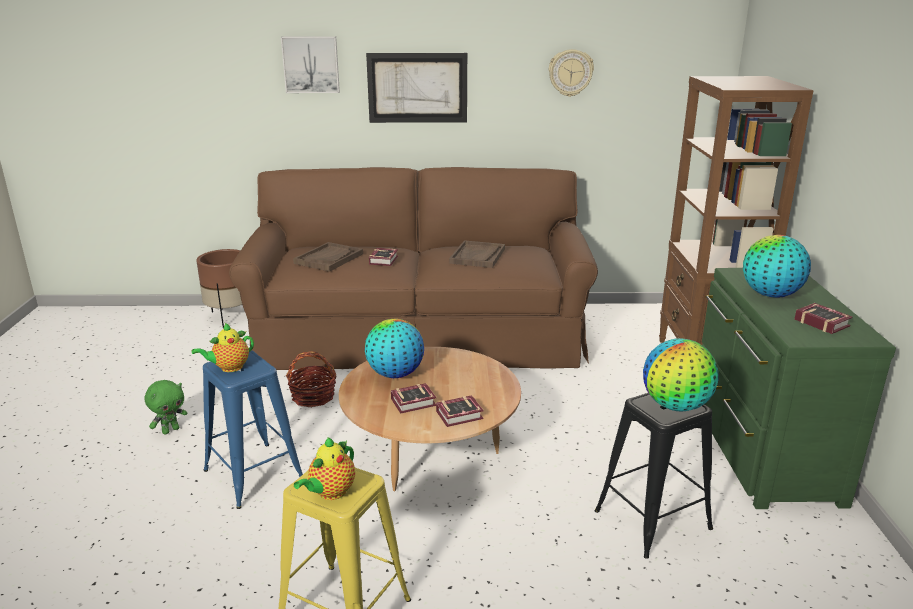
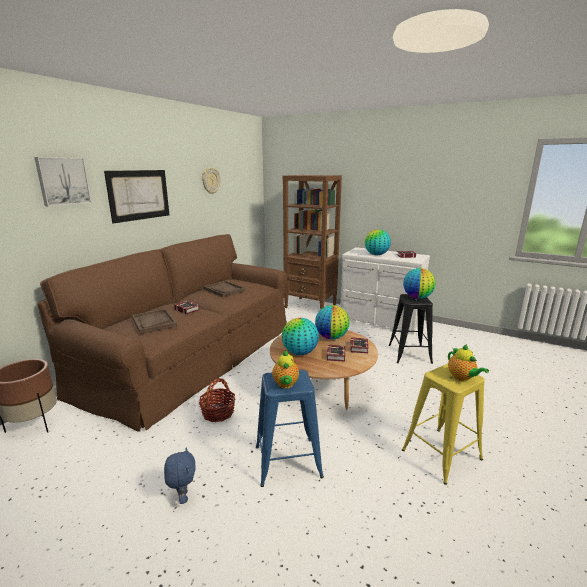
camera: 60 degrees left, 5 degrees down
green plush toy [144,380,188,435] -> blue plush toy [164,448,196,504]
green dresser [702,268,896,509] -> white dresser [340,247,430,335]
none -> globe [315,305,350,340]

